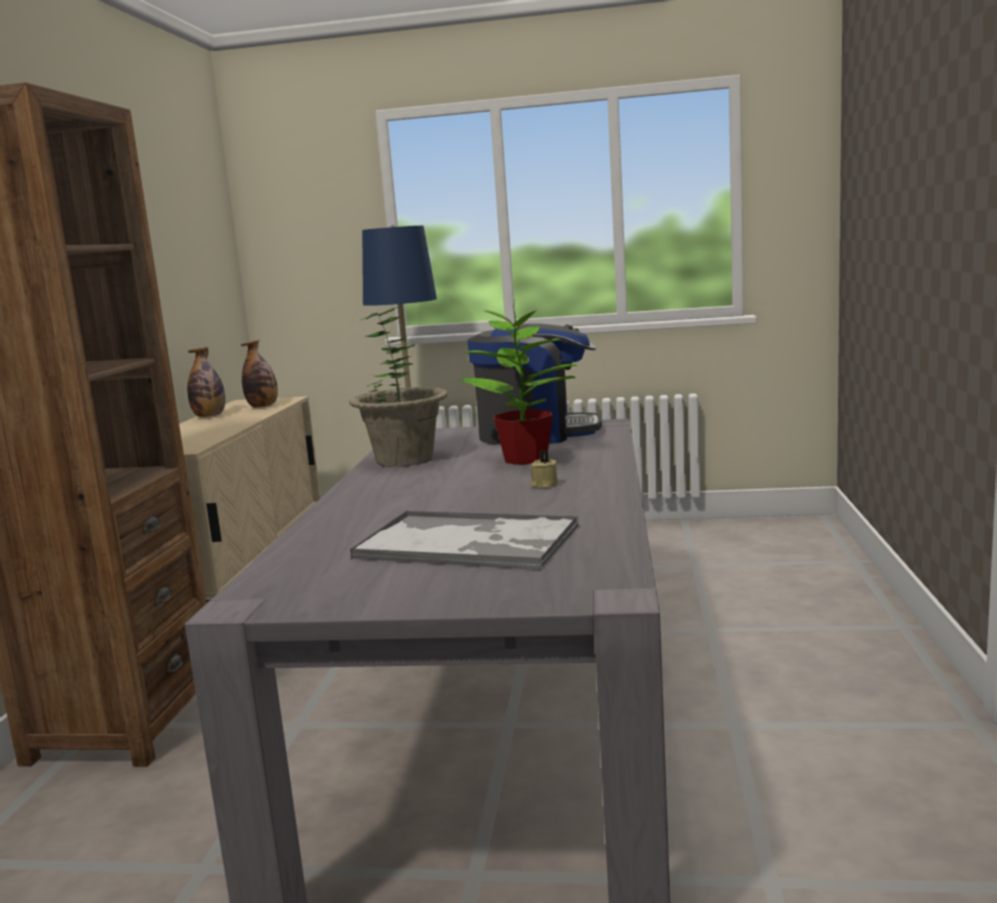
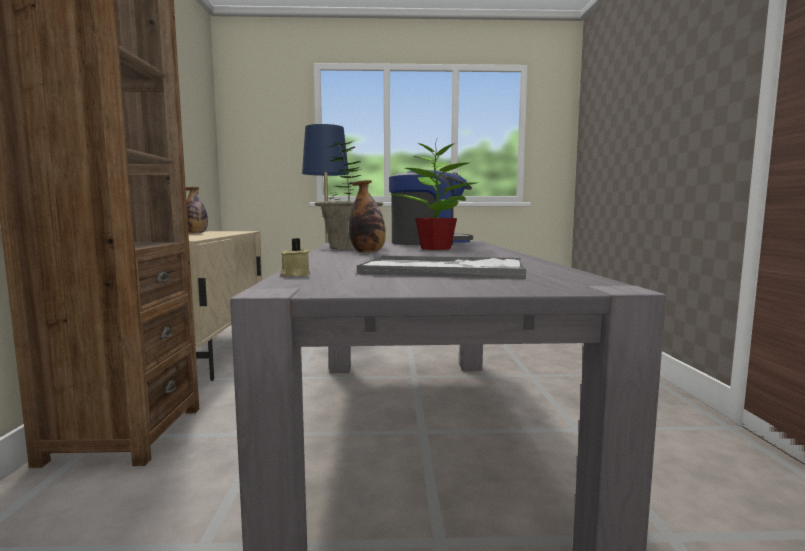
camera: 10 degrees left, 5 degrees down
bottle [241,340,278,408] -> bottle moved to [349,180,386,253]
beige candle [530,450,558,488] -> beige candle moved to [280,238,310,277]

